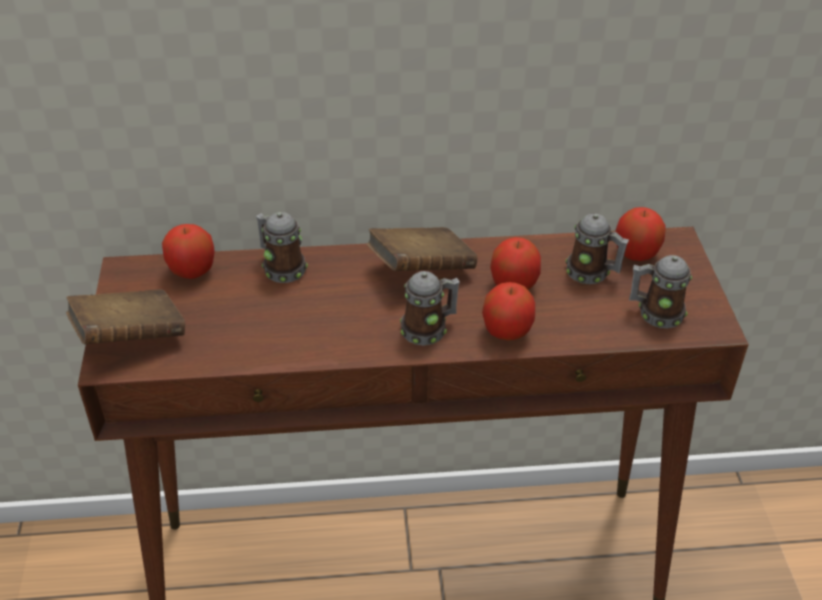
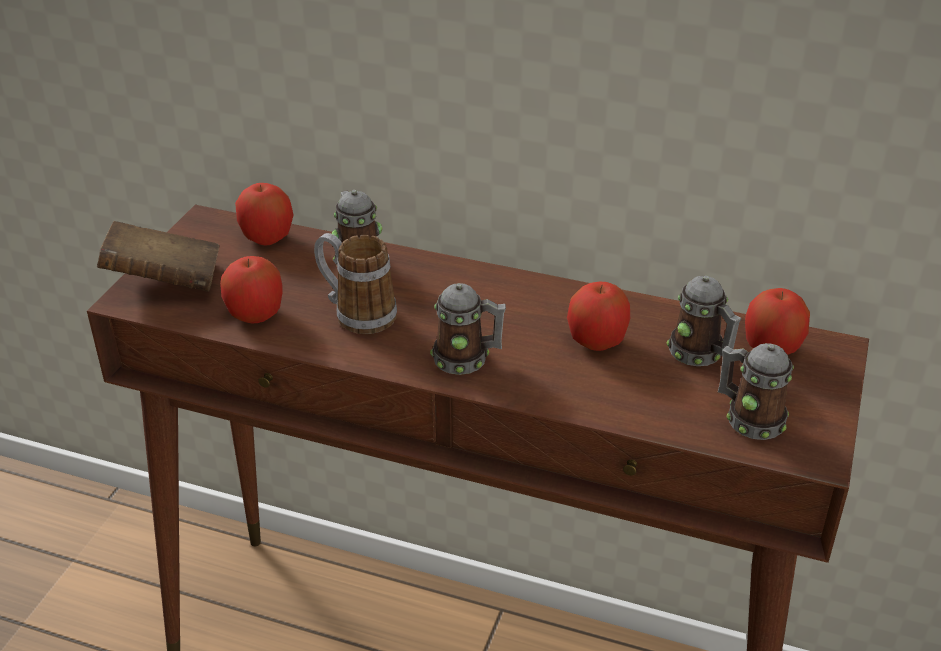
camera: 25 degrees right, 5 degrees down
brown book [367,227,477,271] -> none
apple [482,282,535,340] -> apple moved to [220,256,283,323]
none -> mug [314,233,397,334]

